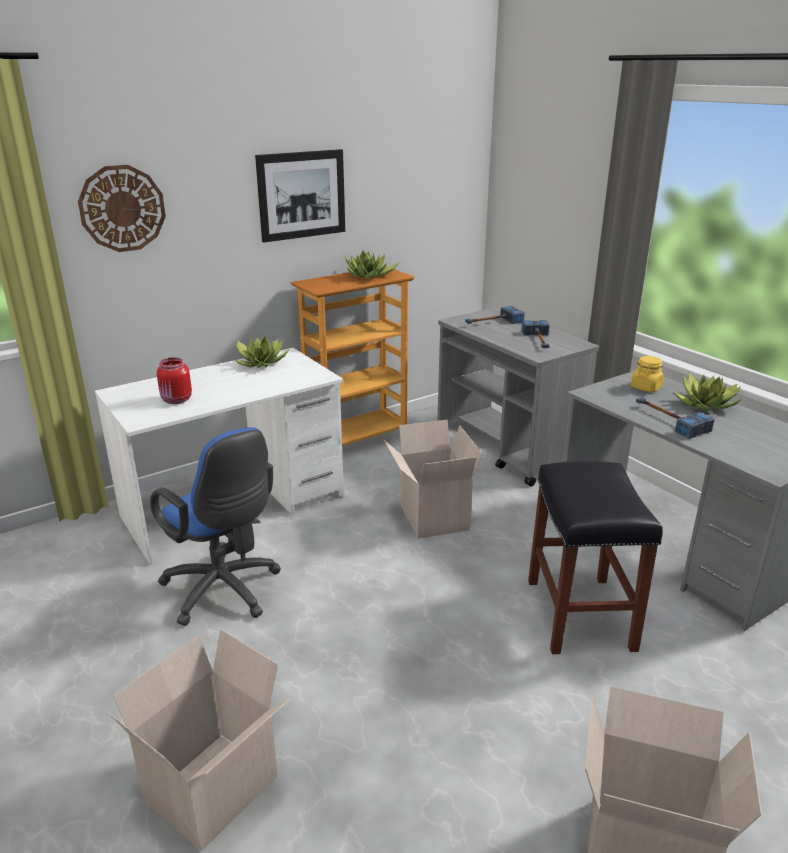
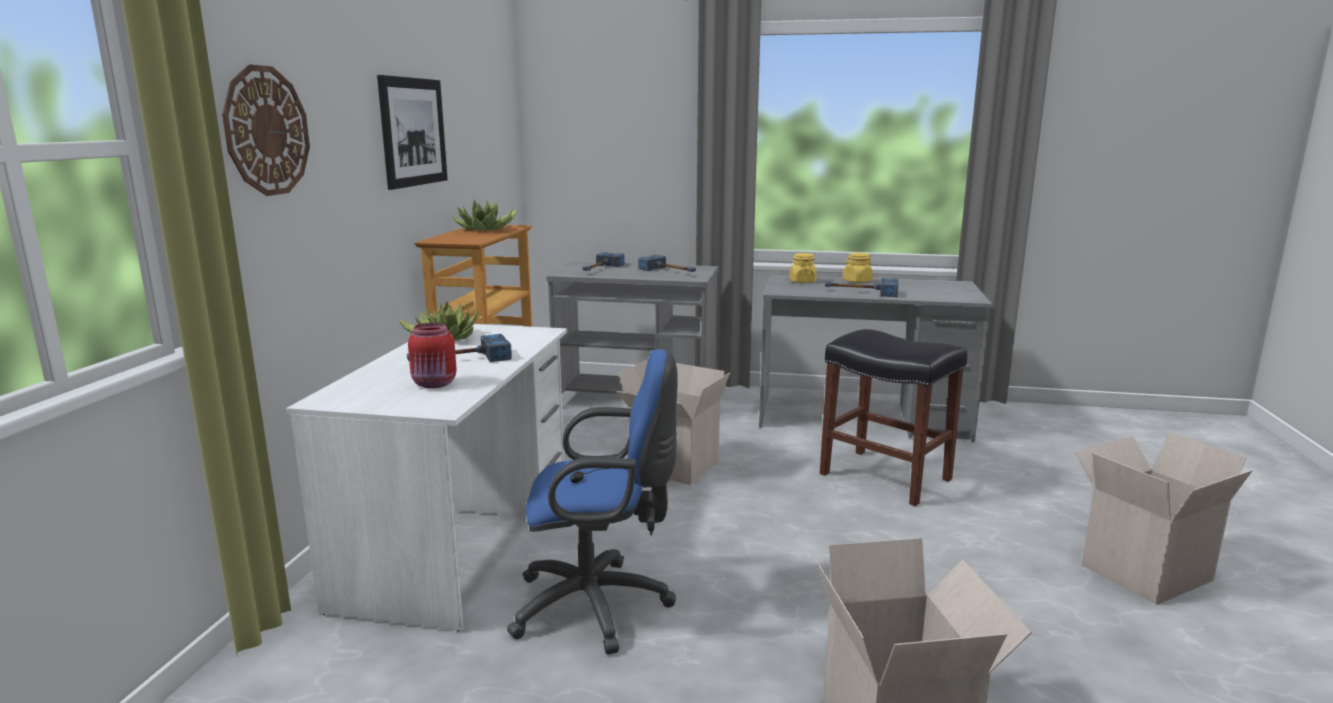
camera: 45 degrees left, 10 degrees down
potted plant [674,373,742,412] -> yellow jar [843,253,873,283]
none -> hammer [407,334,512,362]

